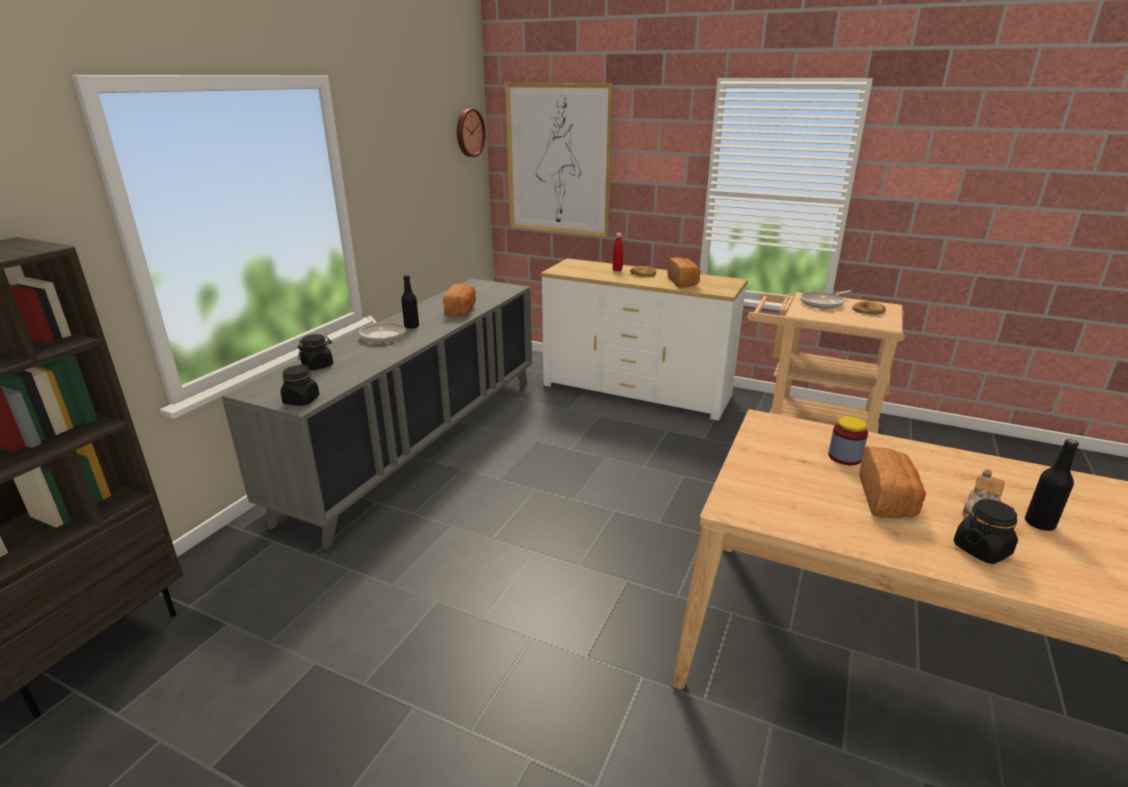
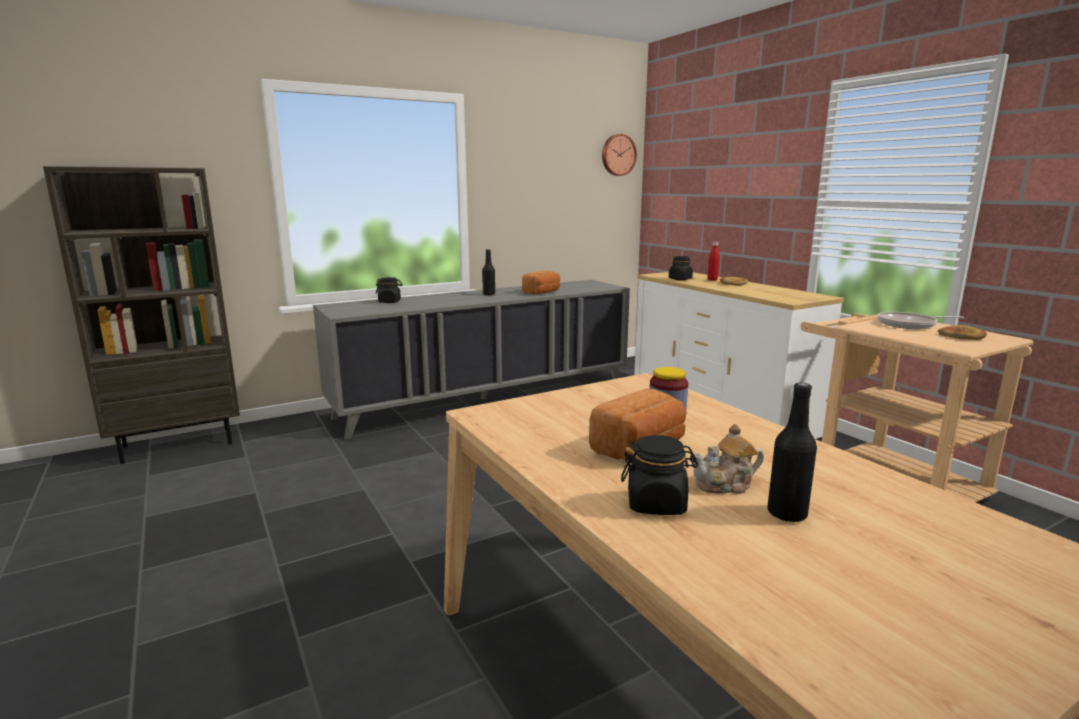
camera: 35 degrees right, 10 degrees down
black jar [281,365,319,406] -> black jar moved to [669,256,693,280]
frying pan [359,316,406,343] -> none
picture [505,83,613,237] -> none
bread [668,257,701,288] -> none

